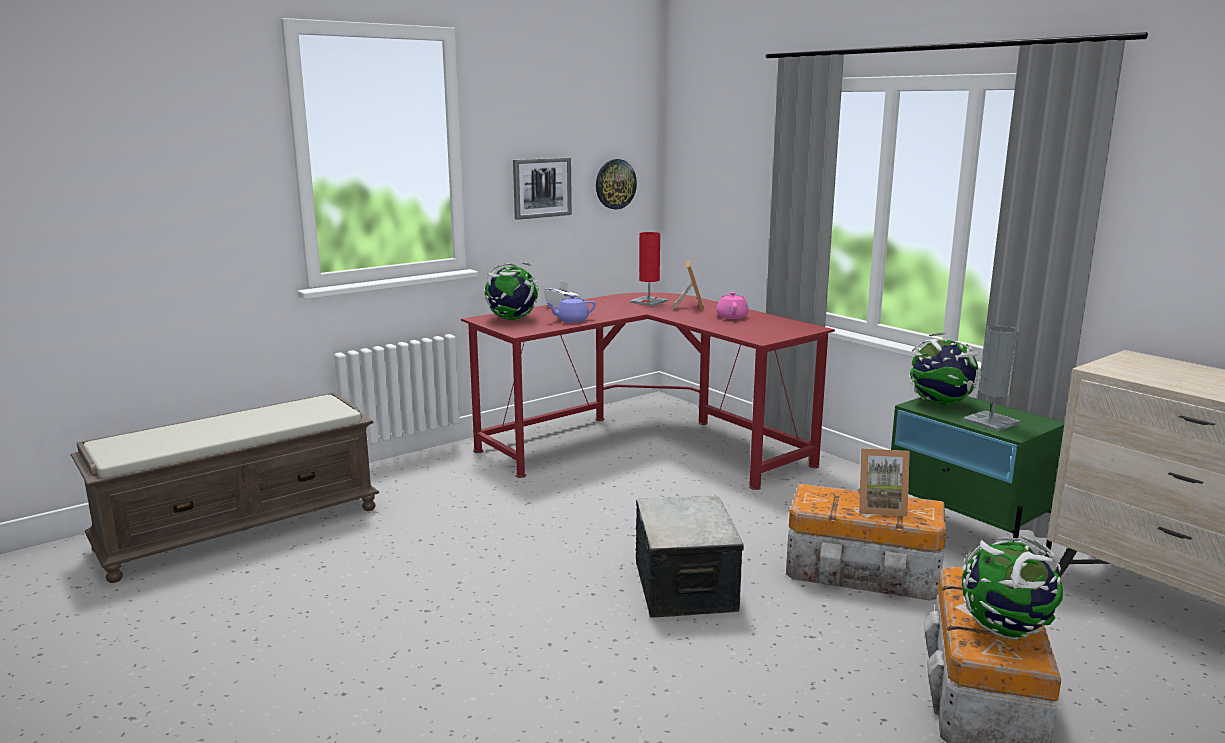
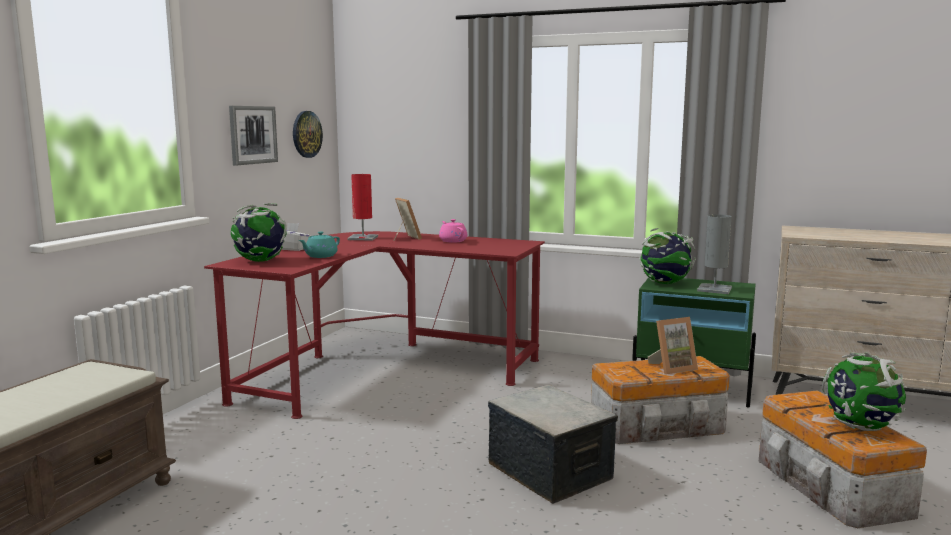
camera: 30 degrees left, 5 degrees down
purple teapot [547,295,596,322] -> turquoise teapot [299,231,340,258]

